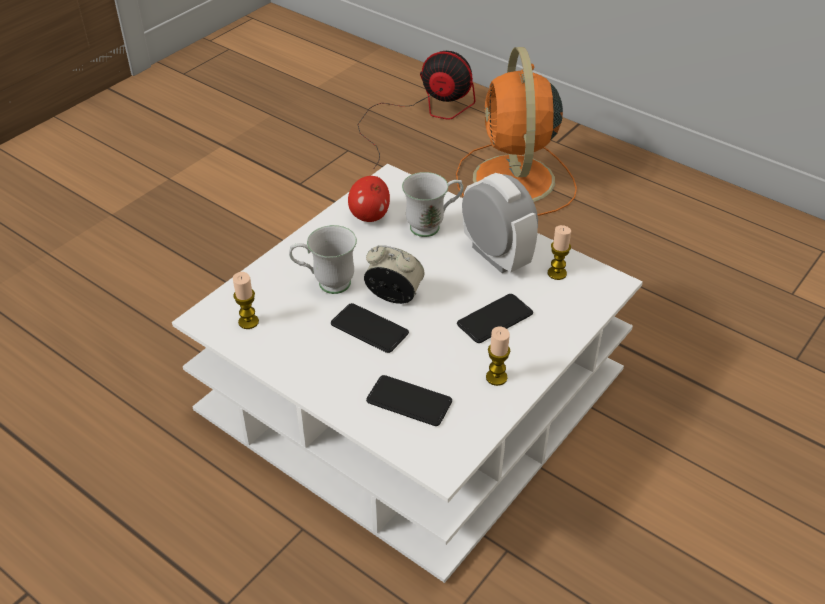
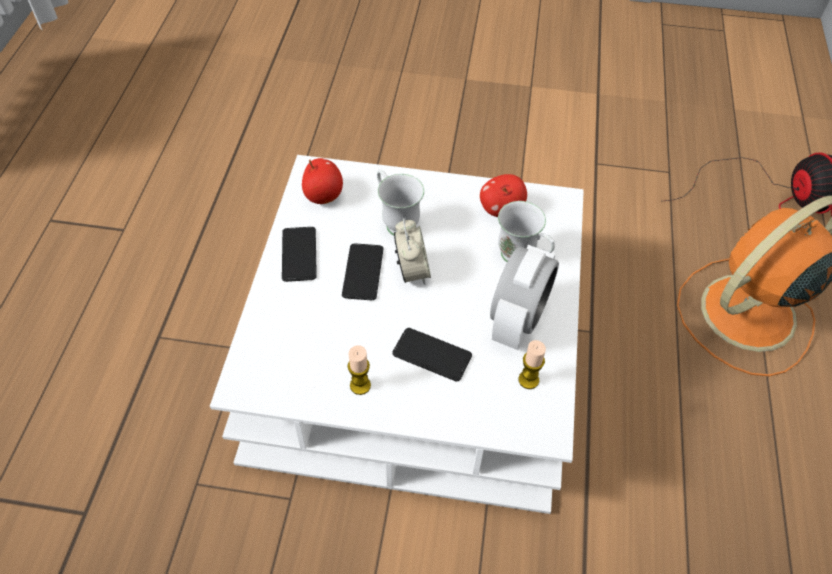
camera: 60 degrees right, 10 degrees up
candle [233,272,259,329] -> apple [302,158,343,204]
phone [366,375,452,426] -> phone moved to [282,227,317,282]

